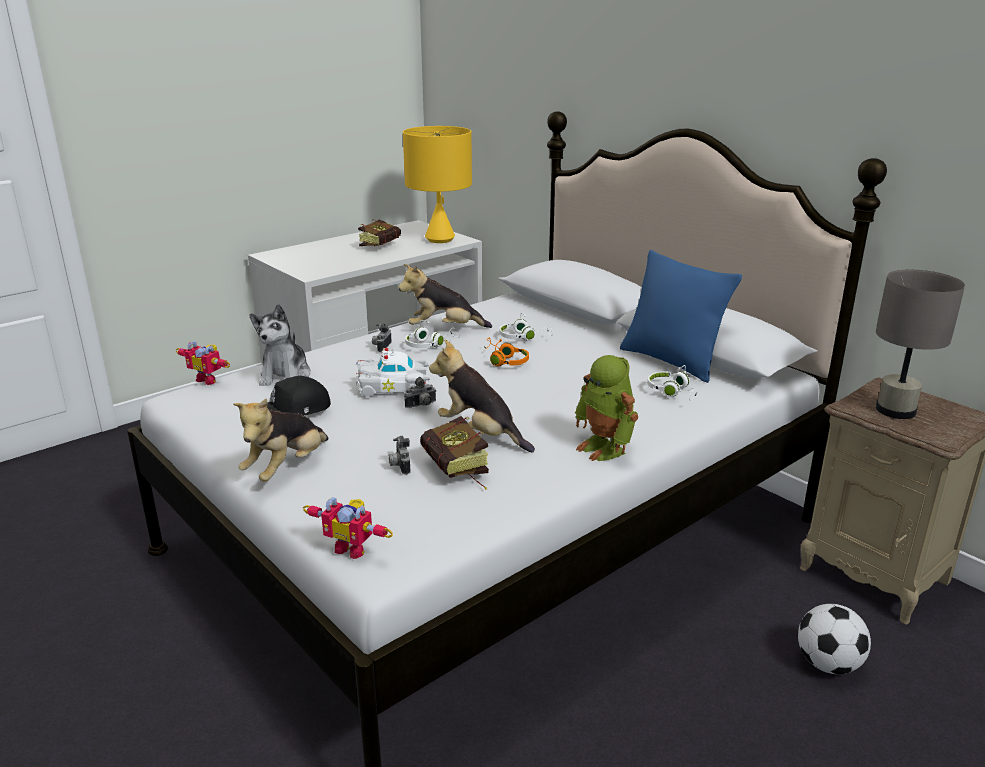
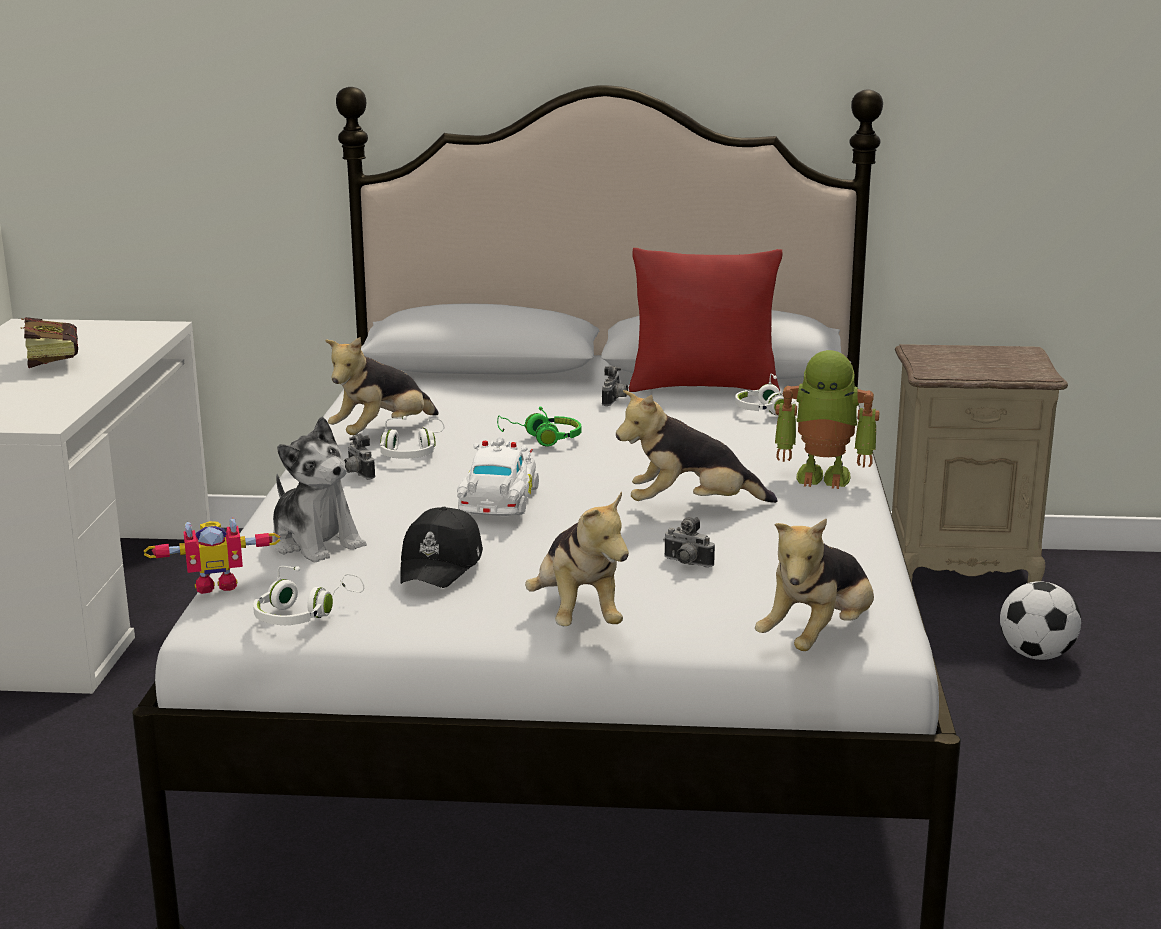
camera: 45 degrees left, 5 degrees down
toy robot [303,497,393,559] -> plush toy [755,518,874,651]
white toy car [356,348,430,397] -> white toy car turned 150 degrees clockwise [457,437,539,516]
yellow table lamp [403,126,472,243] -> none
camera [404,377,436,408] -> camera moved to [602,366,628,406]
book [420,416,489,490] -> none
orange headphones [484,338,529,366] -> green headphones [497,407,581,446]
white headphones [499,313,553,341] -> white headphones moved to [253,566,364,625]
blue pillow [620,250,742,383] -> red pillow [628,248,783,392]
grey table lamp [876,270,965,419] -> none

